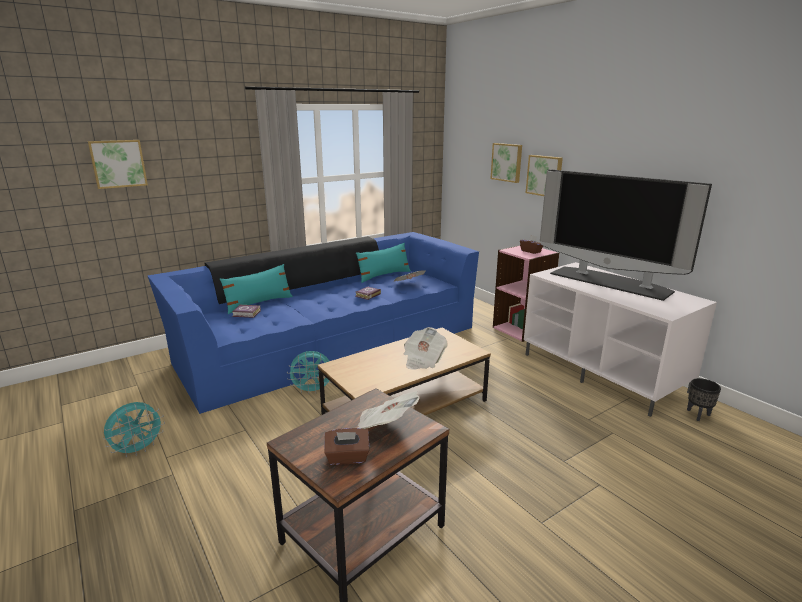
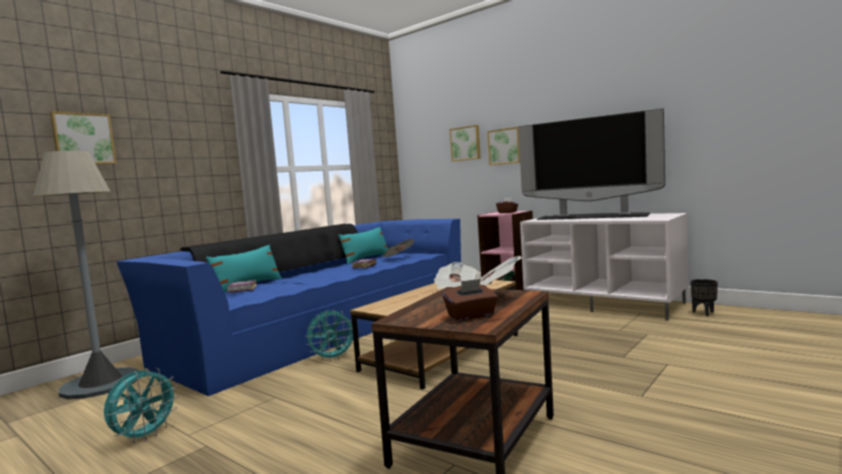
camera: 15 degrees left, 15 degrees down
none -> grey floor lamp [33,151,139,399]

